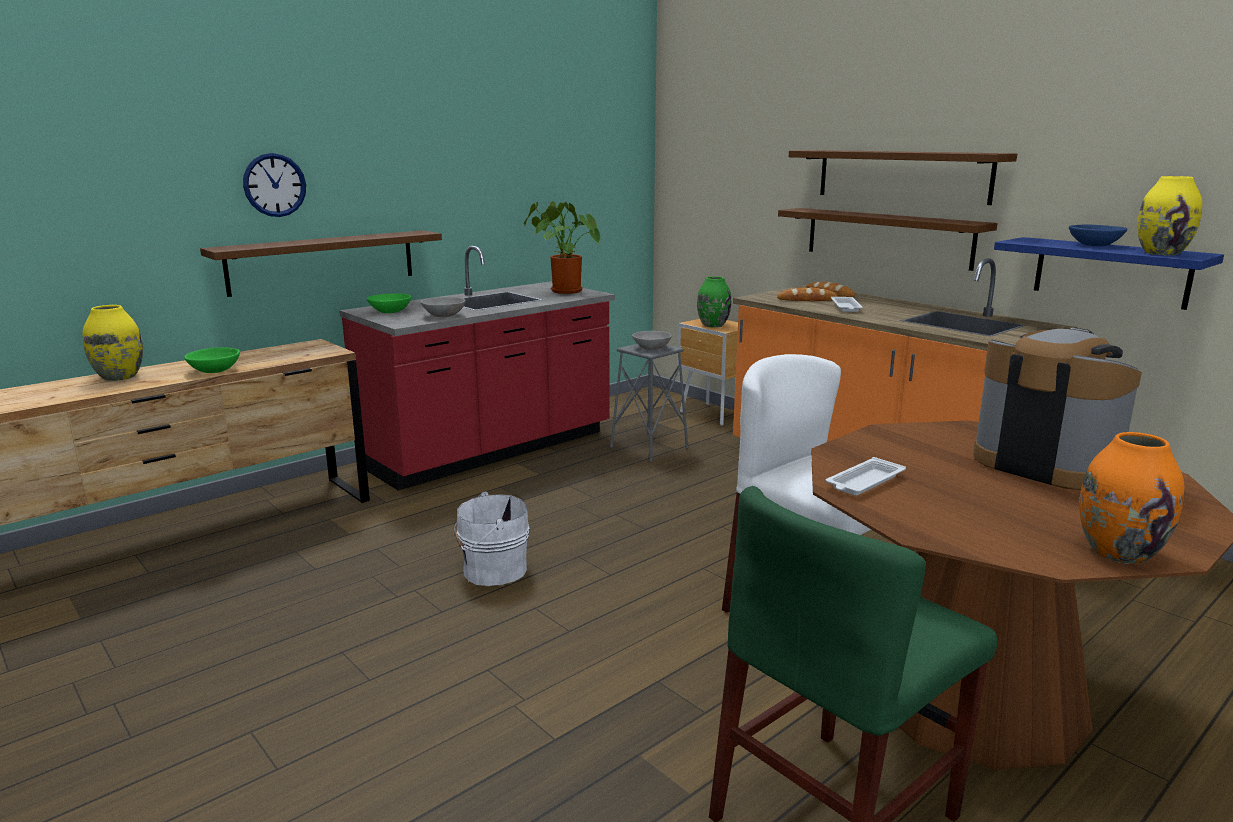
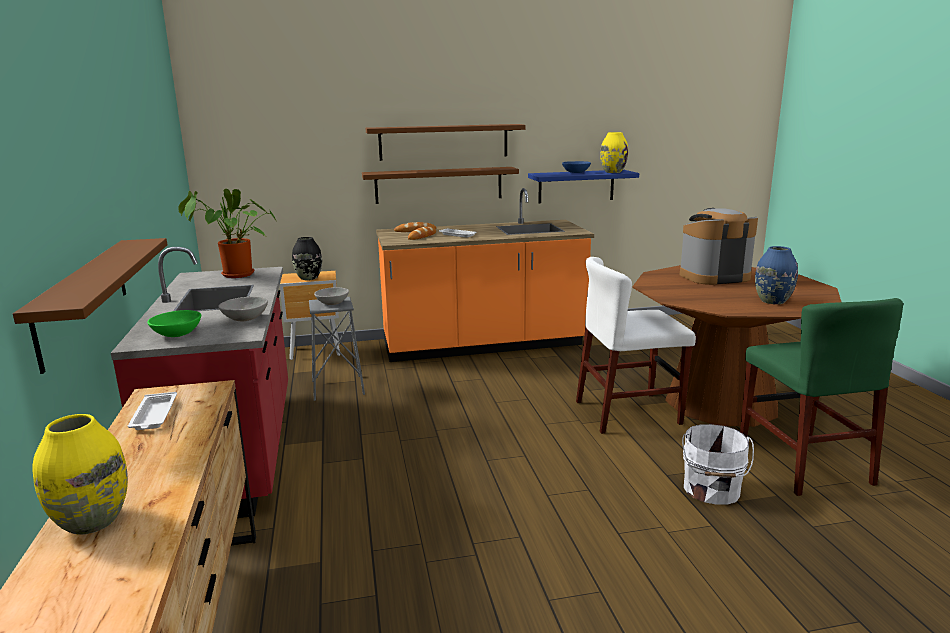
camera: 60 degrees left, 0 degrees up
green bowl [184,347,240,373] -> none
wall clock [243,153,306,217] -> none
white bucket [454,492,530,586] -> white bucket moved to [682,424,754,505]
green vase [697,276,731,328] -> black vase [292,237,322,280]
white tray [826,457,906,496] -> white tray moved to [128,392,177,430]
orange vase [1079,432,1184,564] -> none
none -> blue vase [755,246,798,304]

